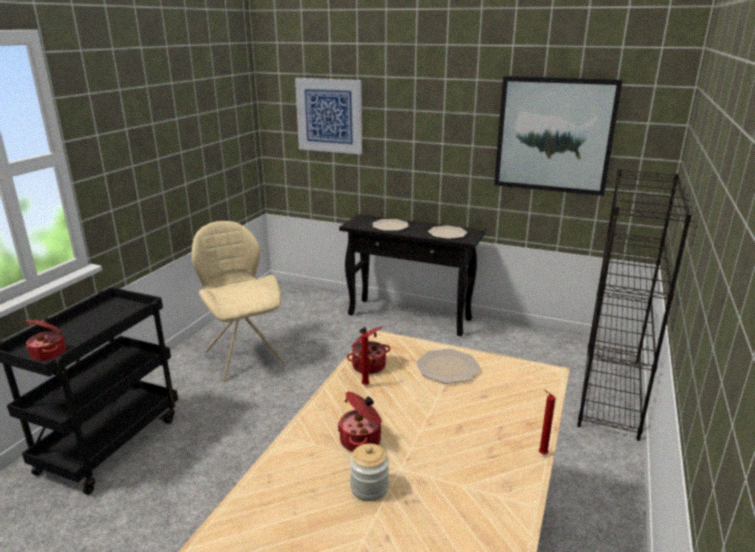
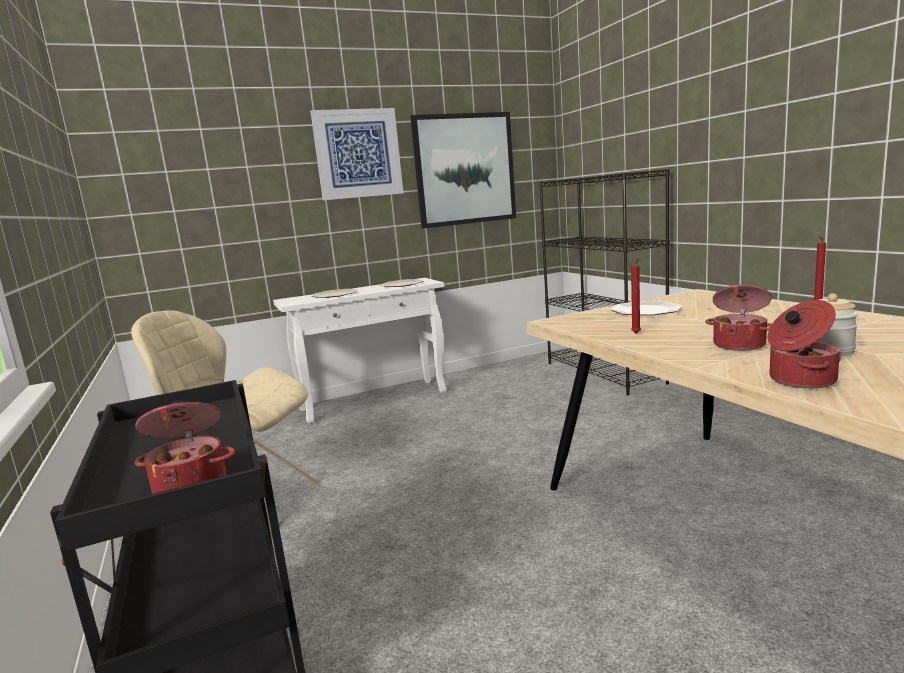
camera: 45 degrees left, 10 degrees down
picture [295,78,362,154] -> picture moved to [310,108,403,200]
black console table [339,214,485,336] -> white console table [273,278,446,424]
cooking pot [346,326,391,374] -> cooking pot moved to [768,300,841,388]

